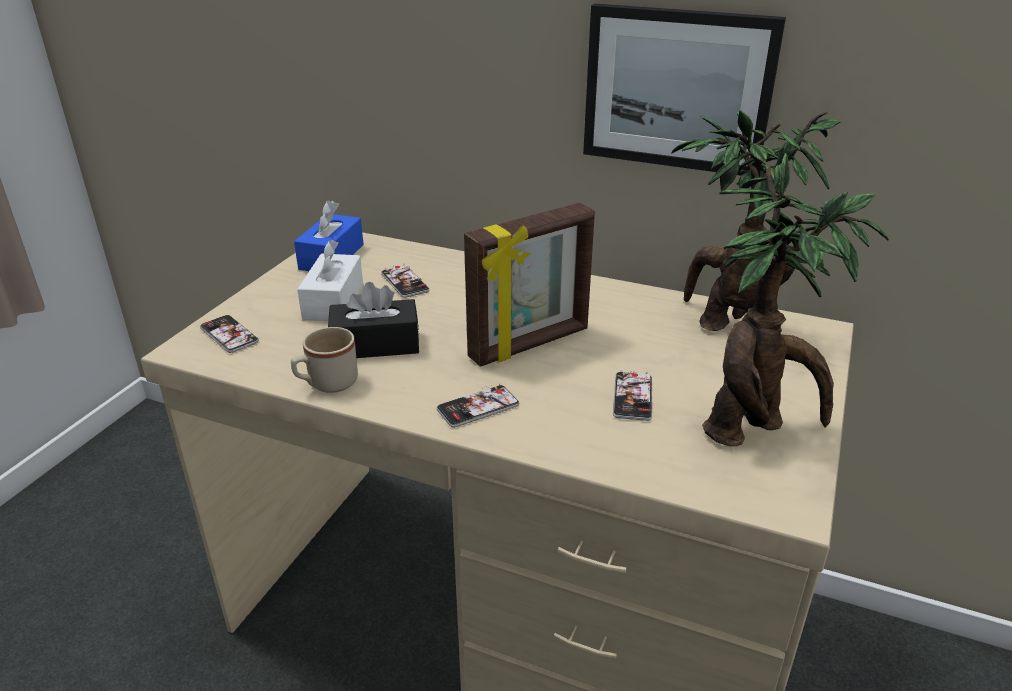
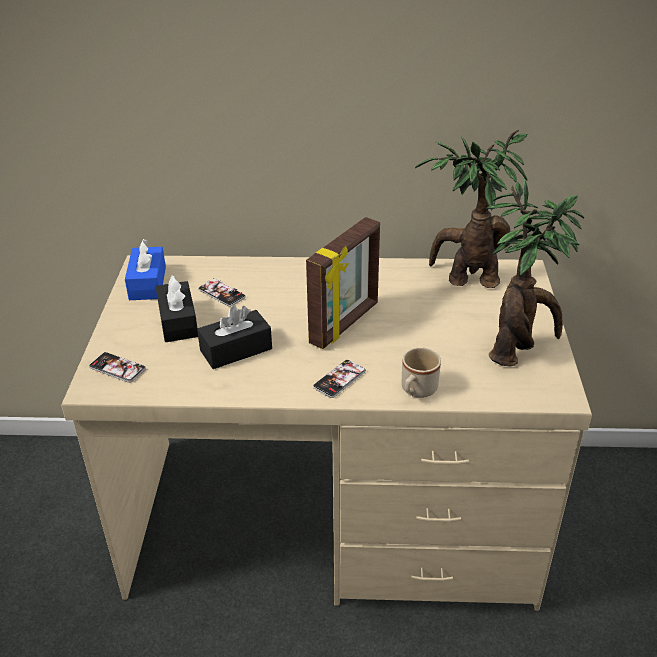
camera: 20 degrees left, 5 degrees up
beige mug [291,327,358,393] -> beige mug moved to [402,347,441,398]
white tissue box [297,240,363,321] -> black tissue box [155,275,198,342]
picture [583,4,786,176] -> none
phone [613,370,652,421] -> none

